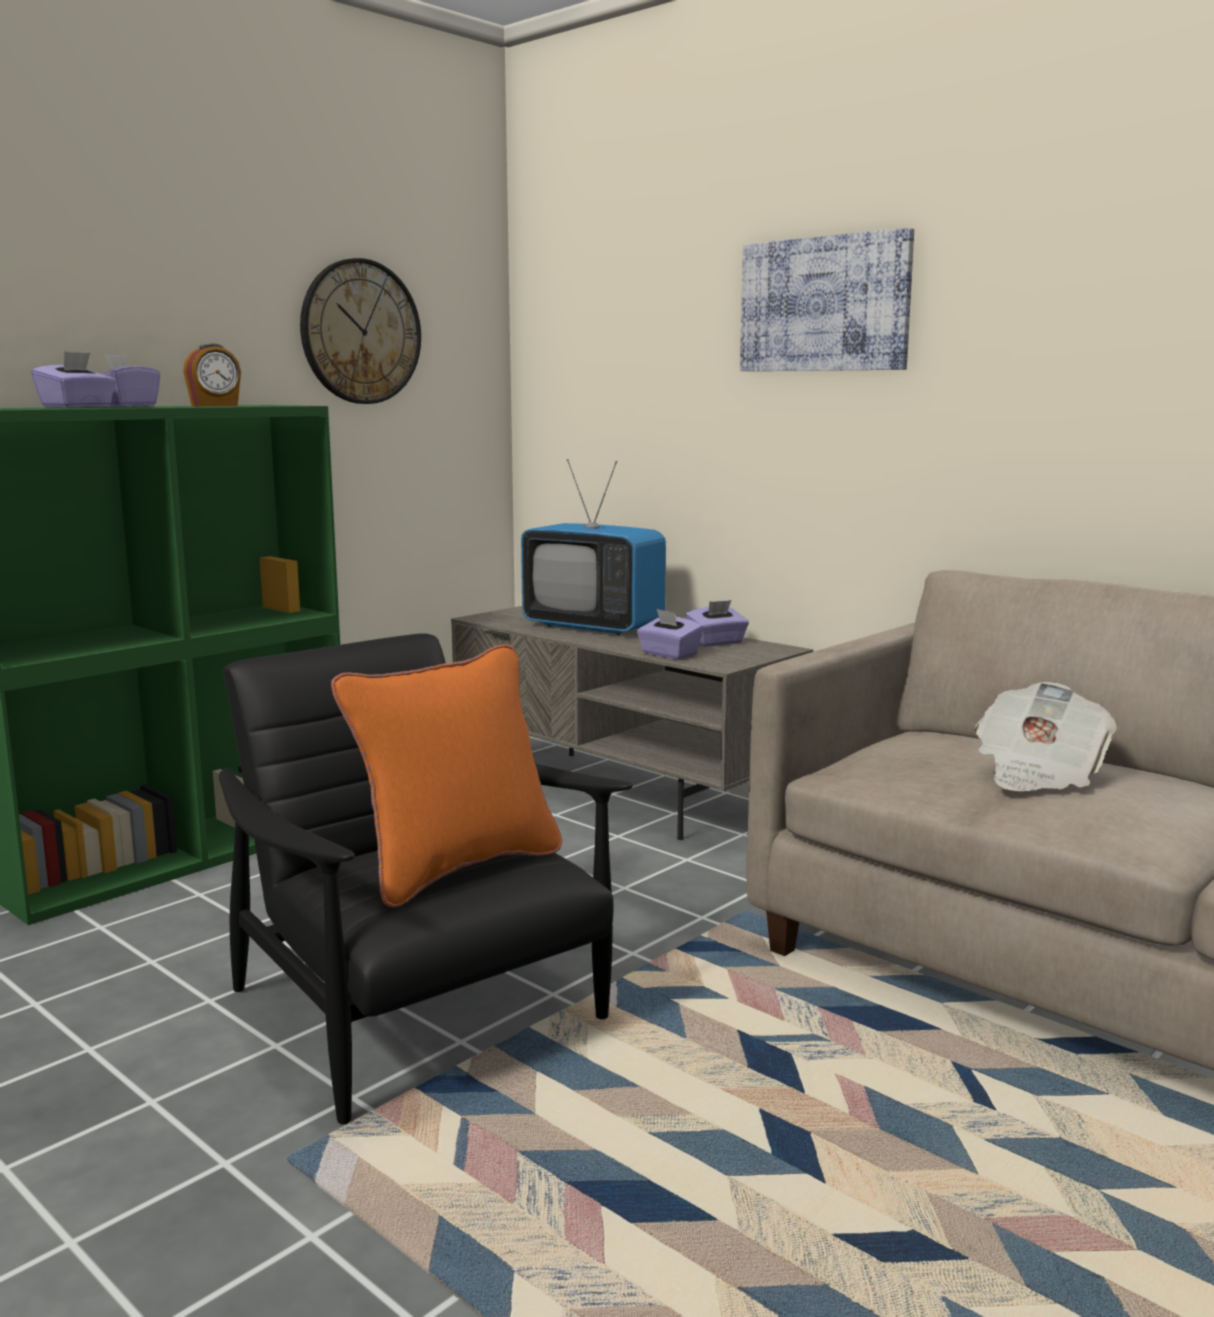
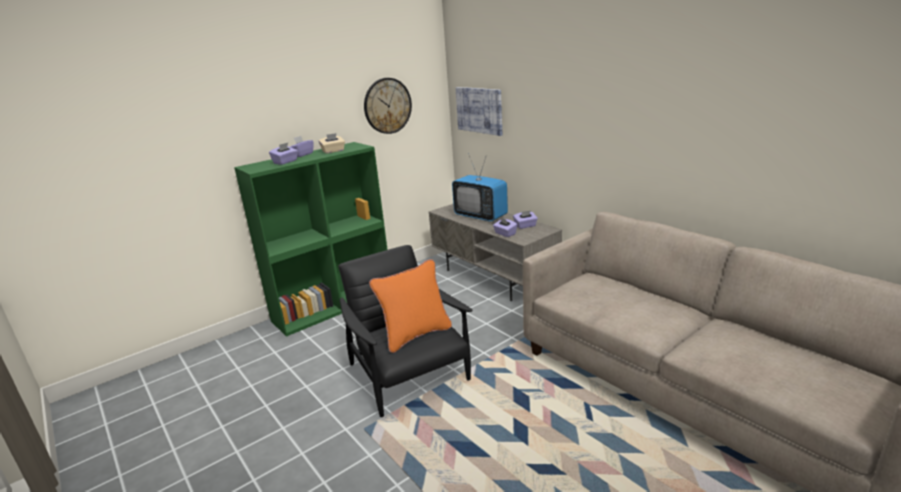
camera: 10 degrees right, 10 degrees up
alarm clock [183,343,241,407] -> beige tissue box [319,133,345,154]
picture [740,228,914,371] -> picture moved to [455,87,502,136]
newspaper [975,682,1117,791] -> none

